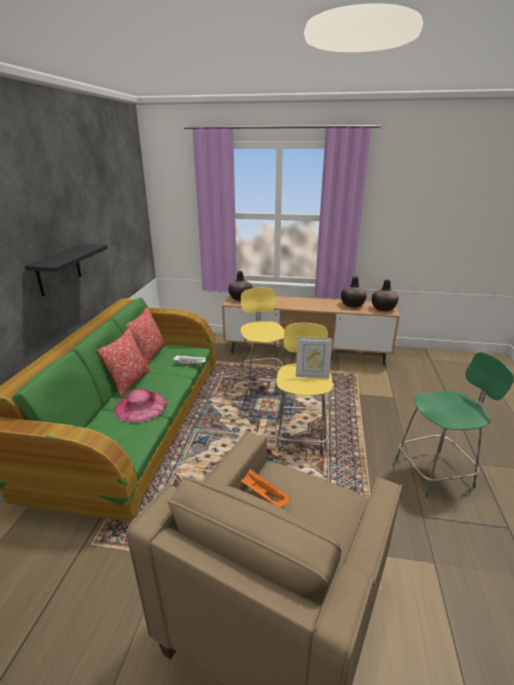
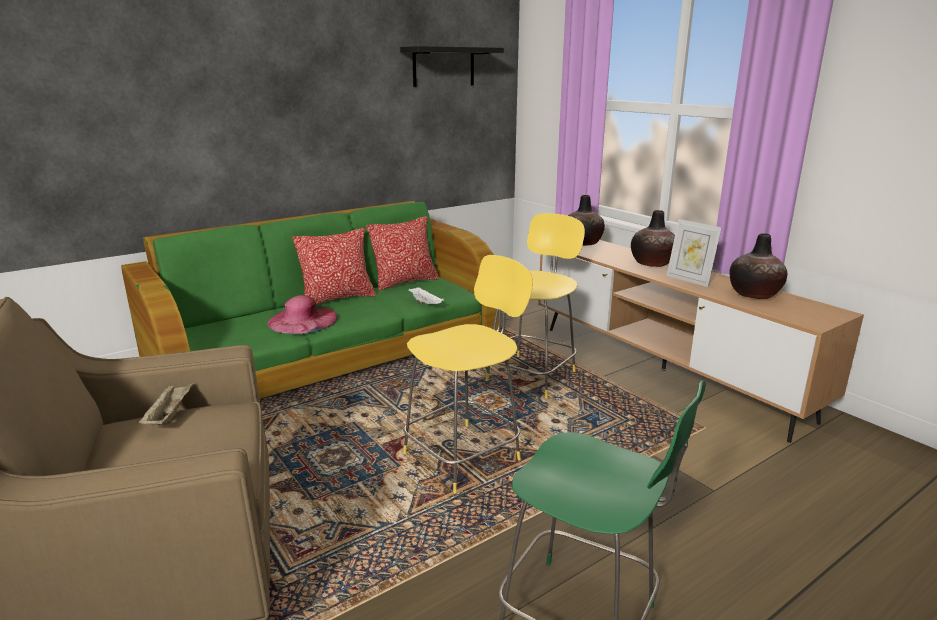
camera: 45 degrees right, 5 degrees down
black shelf [25,244,108,296] -> black shelf moved to [400,46,504,87]
orange tray [241,469,291,507] -> beige tray [138,383,194,425]
picture frame [296,337,332,379] -> picture frame moved to [666,219,722,287]
vase [372,280,398,312] -> vase moved to [631,210,675,267]

